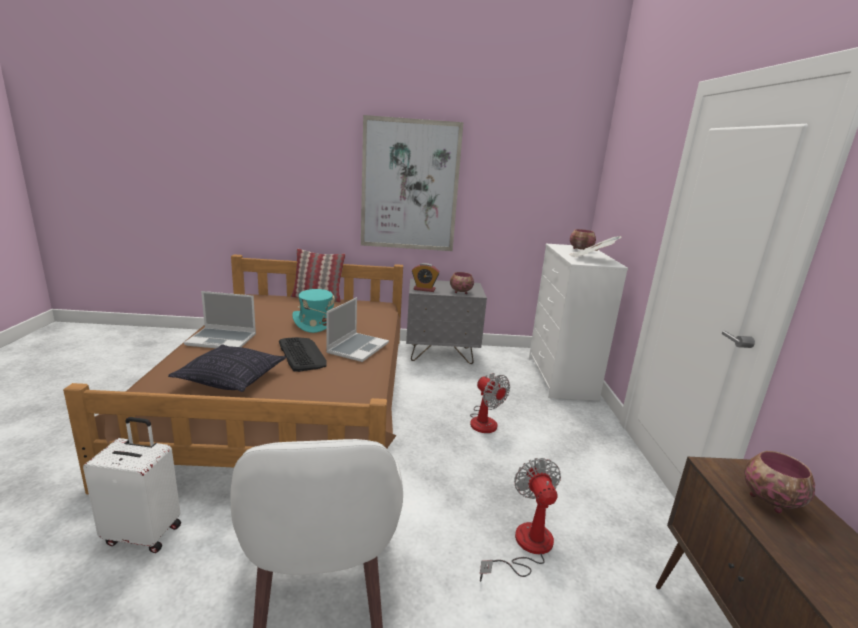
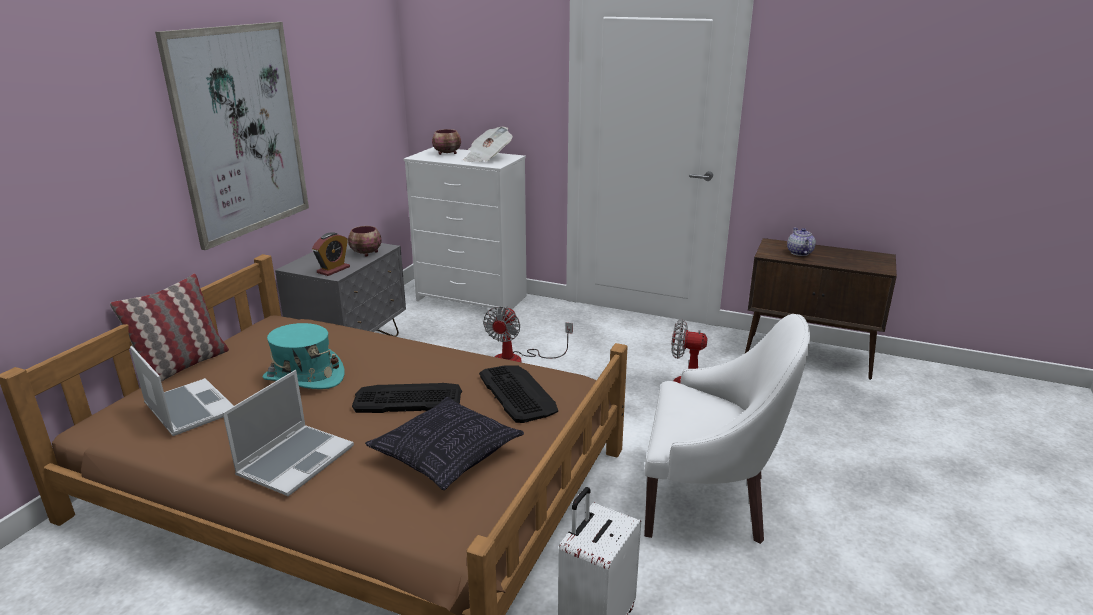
camera: 65 degrees left, 5 degrees up
laptop [326,297,389,362] -> laptop moved to [130,346,233,436]
fan [470,373,510,433] -> fan turned 120 degrees clockwise [483,306,573,363]
bowl [744,451,815,513] -> teapot [787,228,816,256]
none -> keyboard [479,365,558,423]

